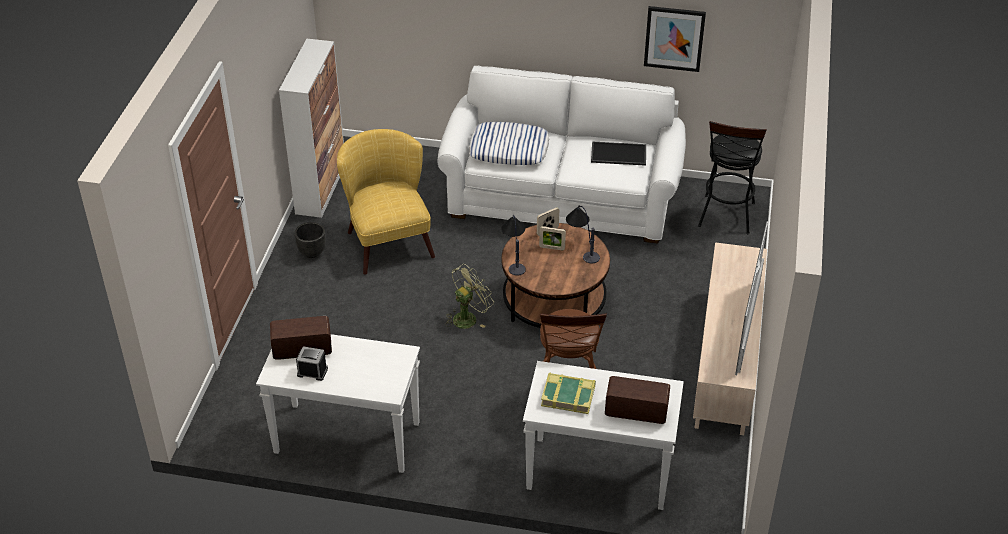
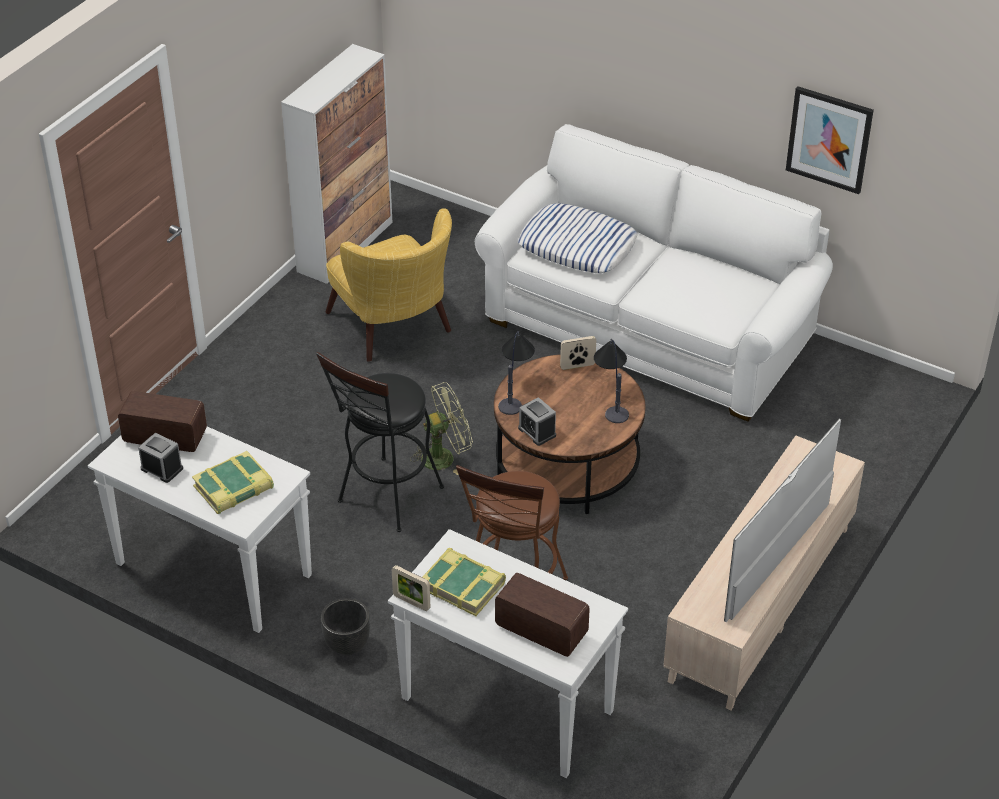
camera: 20 degrees right, 0 degrees up
black planter [294,222,326,258] -> black planter moved to [321,598,370,655]
yellow armchair [337,129,435,275] -> yellow armchair turned 150 degrees clockwise [325,208,452,362]
picture frame [539,226,566,250] -> picture frame moved to [392,565,430,611]
tray [591,141,646,166] -> none
black stool [698,121,767,234] -> black stool moved to [316,352,444,532]
none -> book [192,451,274,514]
none -> alarm clock [518,397,556,446]

